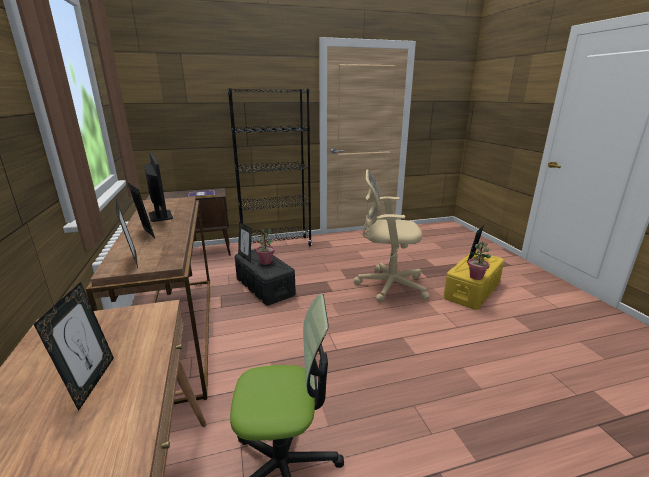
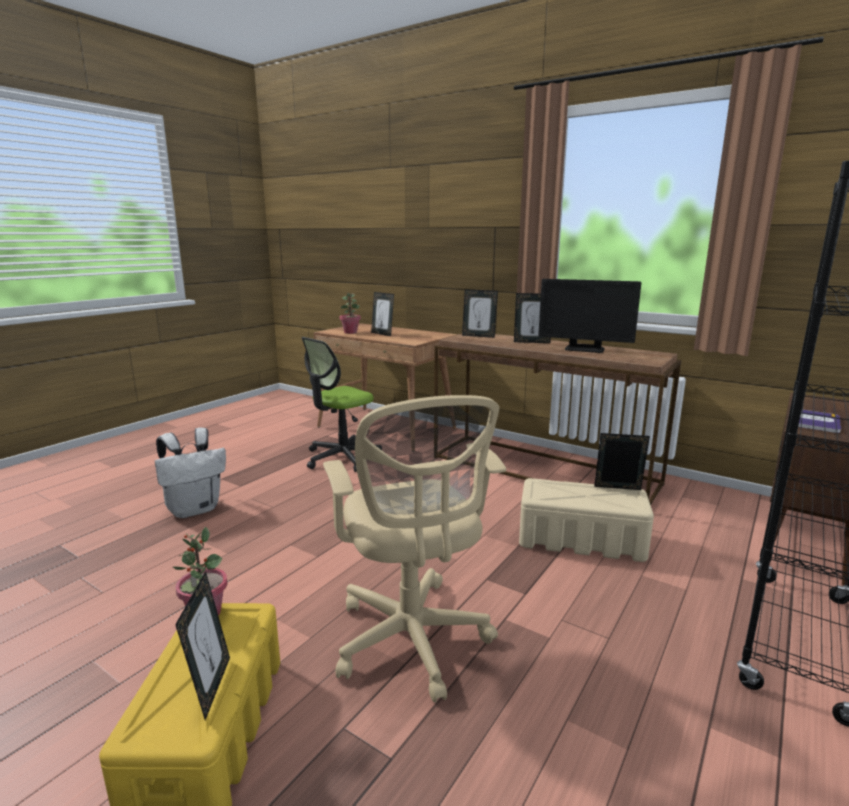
camera: 140 degrees right, 5 degrees down
black storage box [235,249,296,305] -> beige storage box [519,478,654,562]
potted plant [256,229,275,265] -> potted plant moved to [339,293,361,334]
beige office chair [354,169,430,302] -> beige office chair turned 105 degrees clockwise [323,395,506,703]
none -> white backpack [155,427,226,518]

